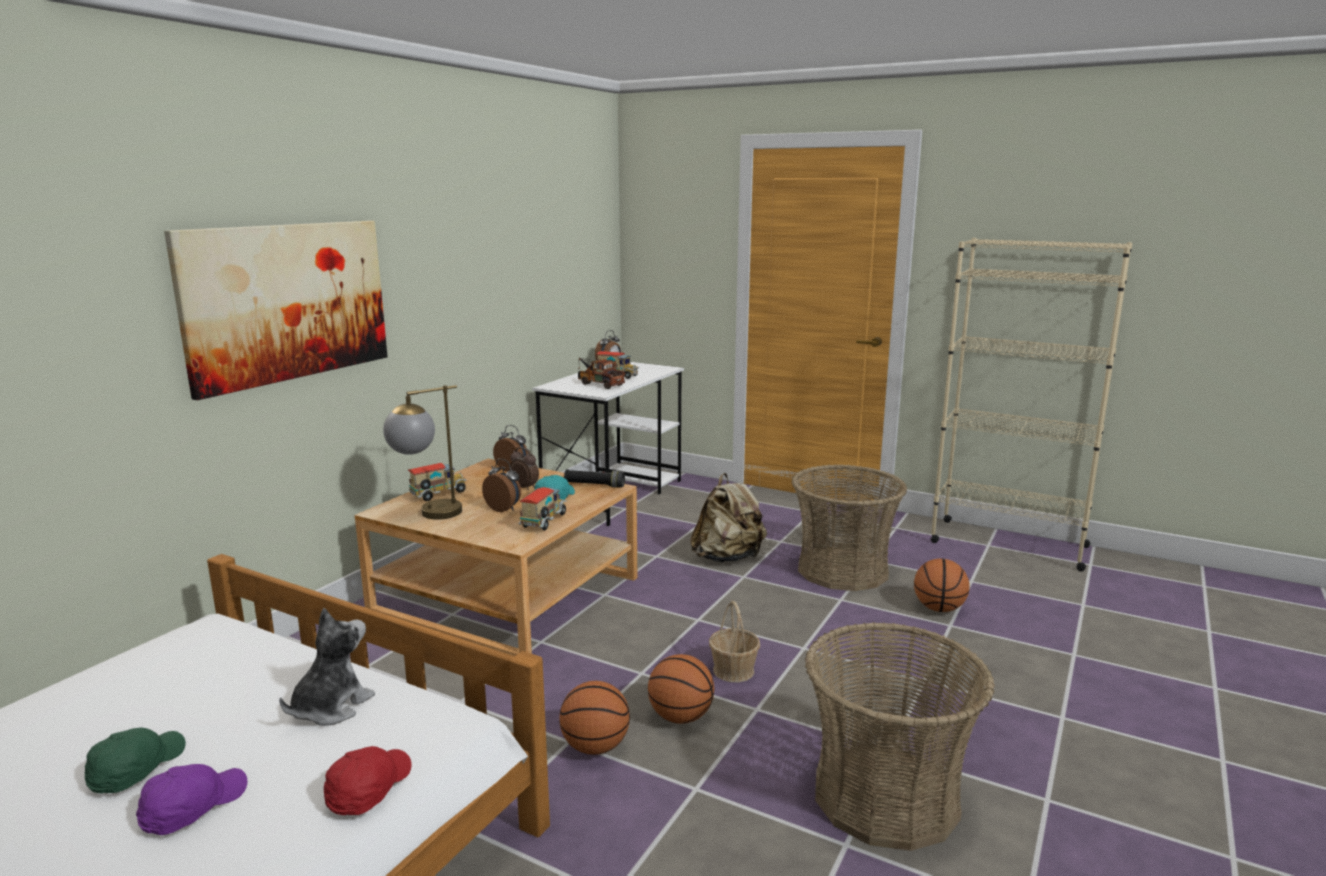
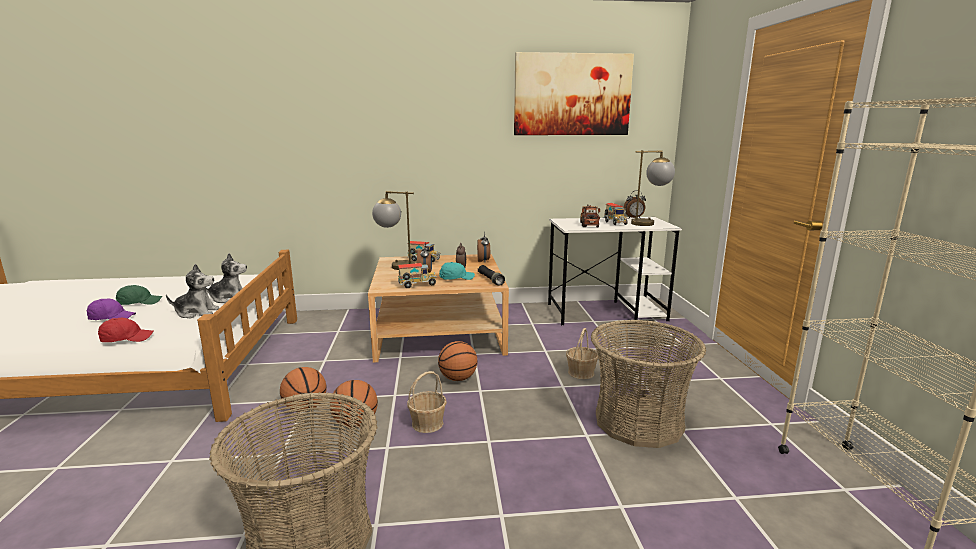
camera: 55 degrees right, 0 degrees up
picture [164,221,388,400] -> picture moved to [514,52,634,135]
beige backpack [690,473,767,562] -> basket [566,328,599,379]
basketball [914,559,969,612] -> basketball moved to [438,341,478,381]
none -> plush toy [206,253,247,303]
none -> table lamp [631,150,675,226]

